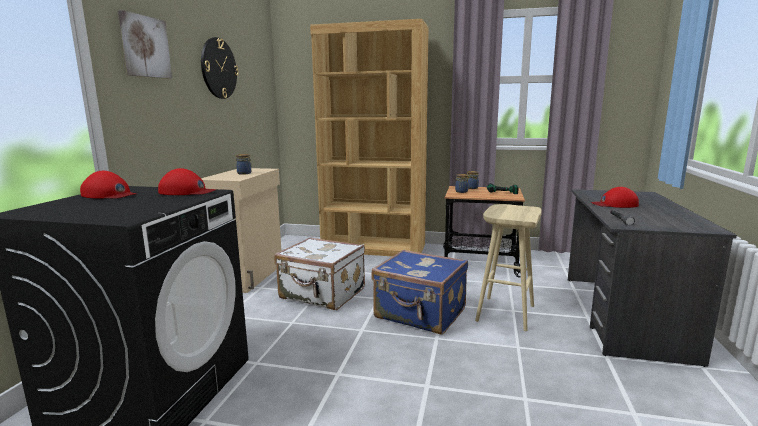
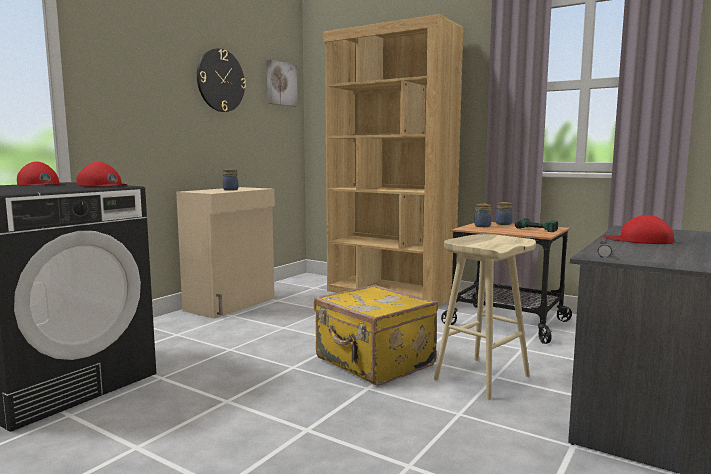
camera: 20 degrees right, 5 degrees down
picture [118,10,172,79] -> picture moved to [267,59,298,107]
white suitcase [274,237,365,310] -> none
blue suitcase [371,250,468,335] -> yellow suitcase [314,285,438,386]

